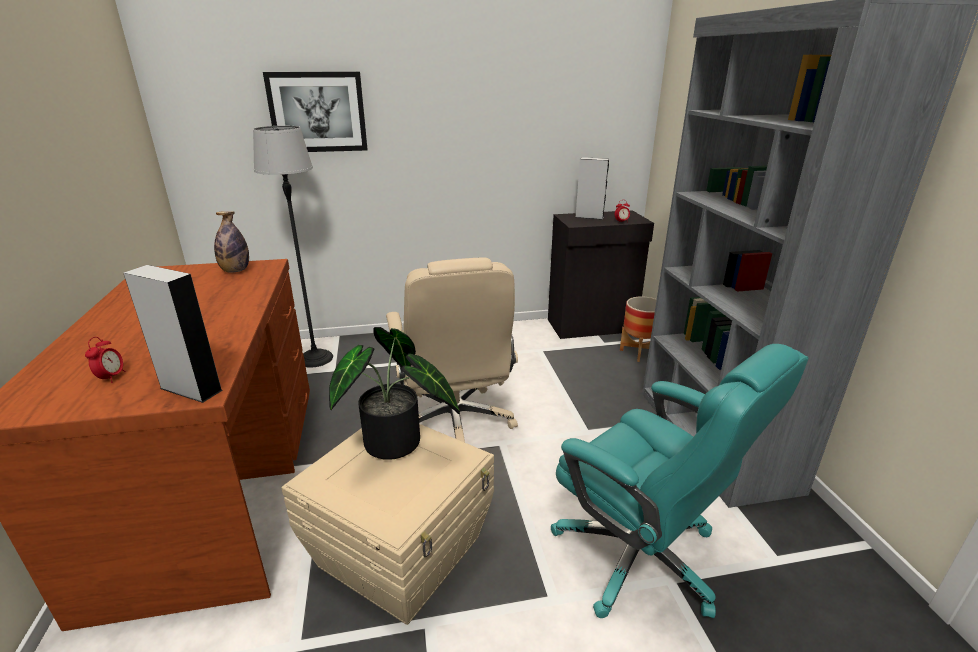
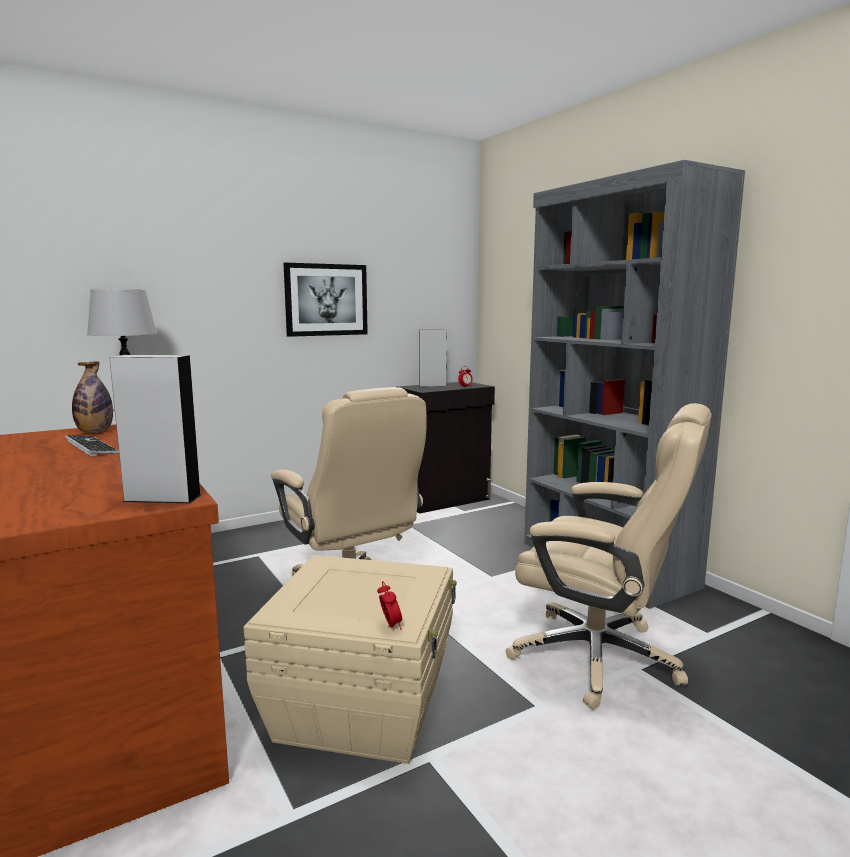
camera: 20 degrees left, 15 degrees down
alarm clock [85,337,126,383] -> alarm clock moved to [377,581,402,630]
picture [263,72,368,152] -> picture moved to [284,263,368,337]
potted plant [329,327,460,460] -> none
turquoise office chair [551,344,809,618] -> beige office chair [505,403,712,709]
planter [620,296,657,362] -> none
none -> keyboard [65,435,119,456]

